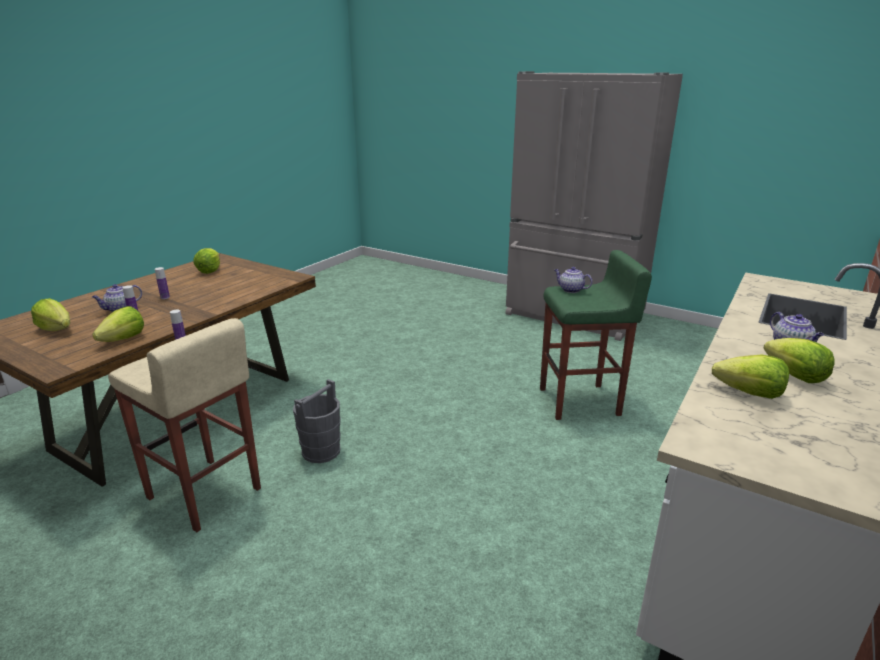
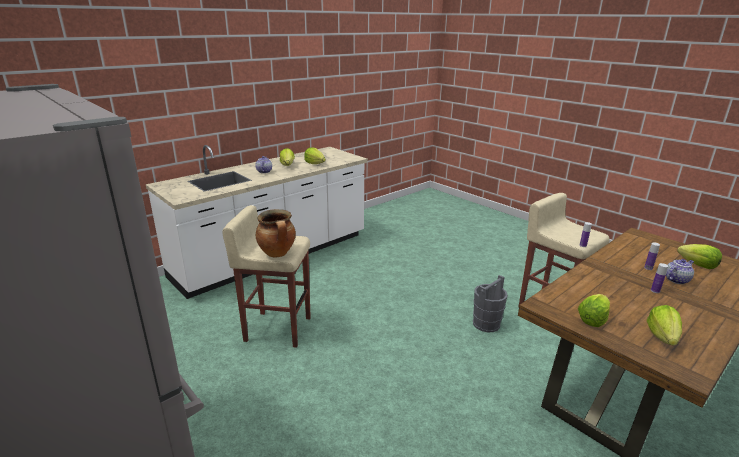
camera: 165 degrees left, 0 degrees up
lettuce [92,306,144,342] -> lettuce moved to [578,294,610,327]
green stool [540,250,652,420] -> beige stool [222,205,311,348]
teapot [554,267,592,293] -> cooking pot [255,209,296,258]

